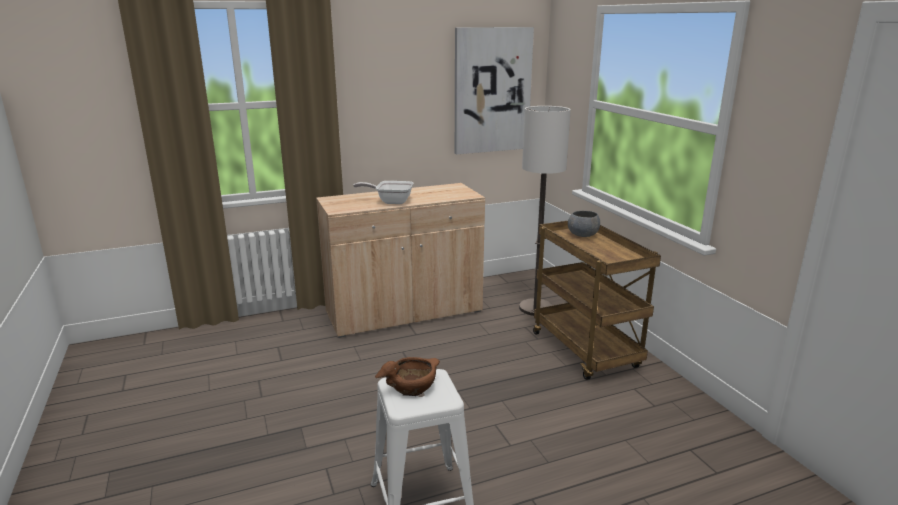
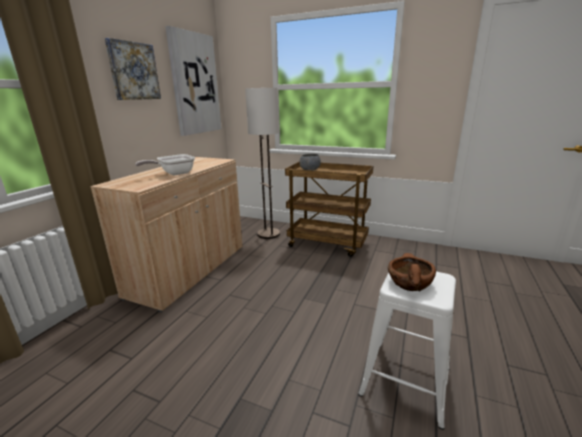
camera: 45 degrees left, 0 degrees up
none -> picture [105,38,161,100]

